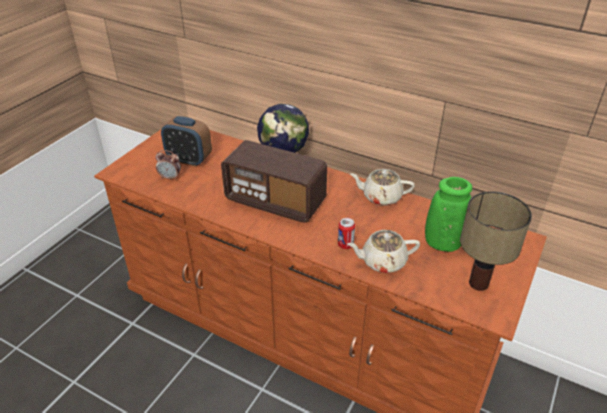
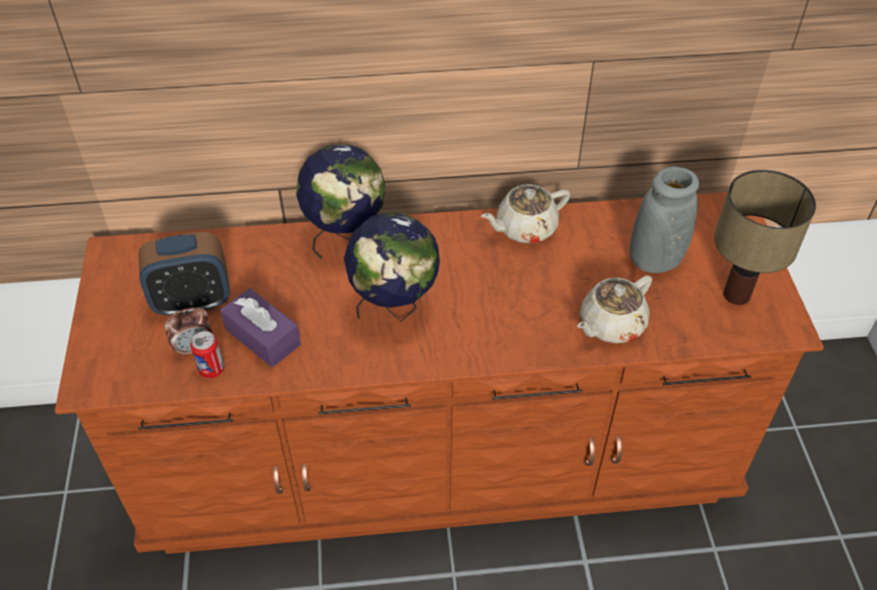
camera: 35 degrees left, 10 degrees up
radio [221,140,327,223] -> globe [344,212,440,322]
can [338,218,355,249] -> can moved to [190,331,224,378]
green vase [425,177,472,252] -> grey vase [630,166,699,273]
none -> purple tissue box [220,288,301,367]

